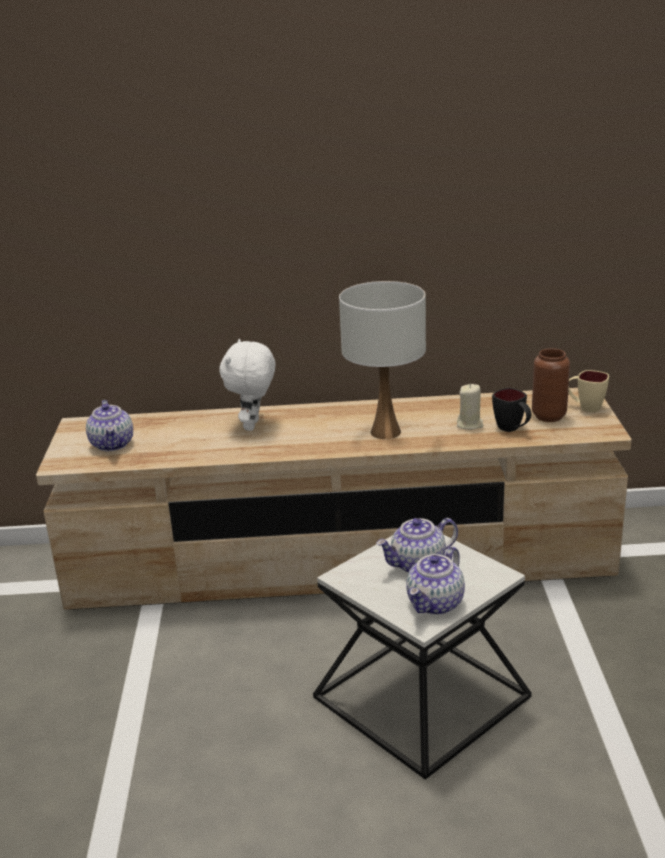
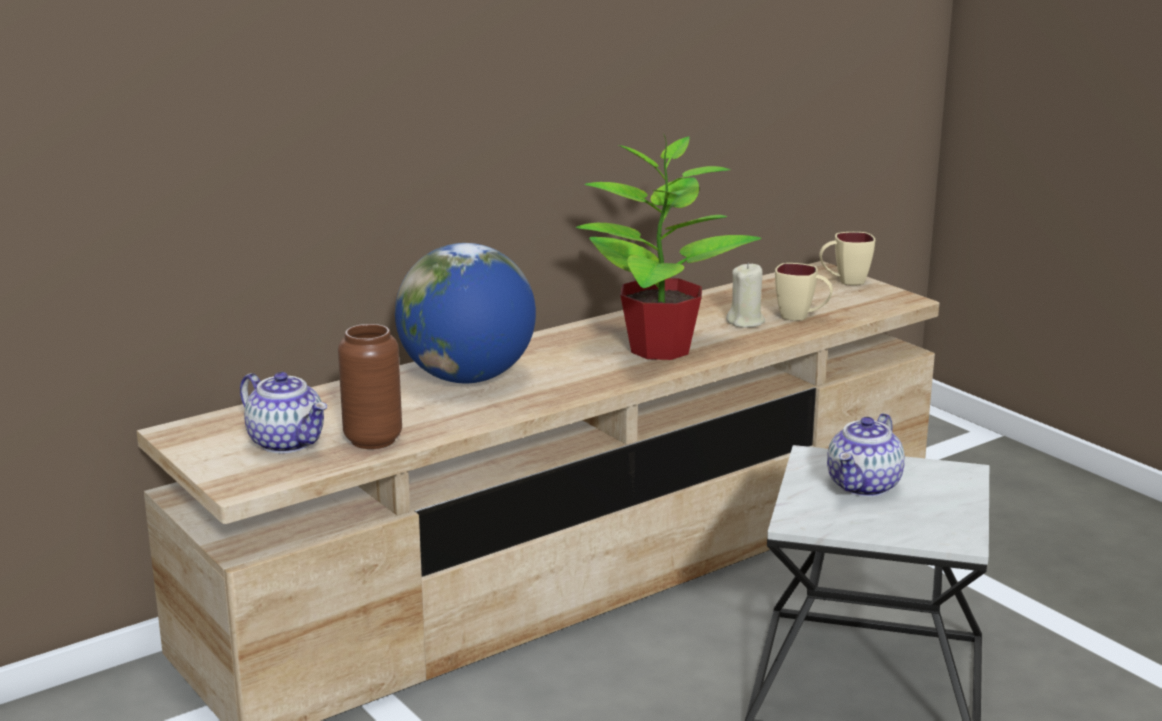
camera: 35 degrees left, 5 degrees down
white plush toy [220,339,275,431] -> globe [395,243,536,383]
white table lamp [339,281,426,439] -> potted plant [575,133,762,360]
teapot [406,546,465,615] -> none
black mug [492,388,532,432] -> beige mug [775,263,833,321]
brown vase [532,348,570,422] -> brown vase moved to [338,324,402,449]

